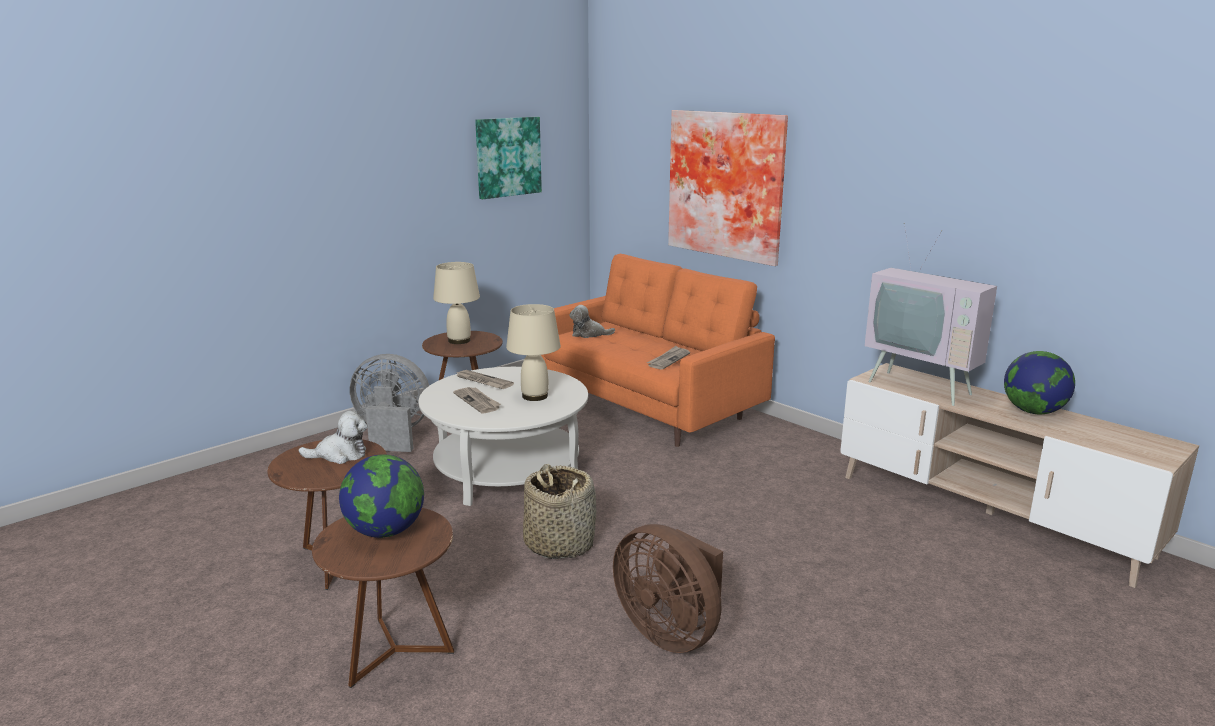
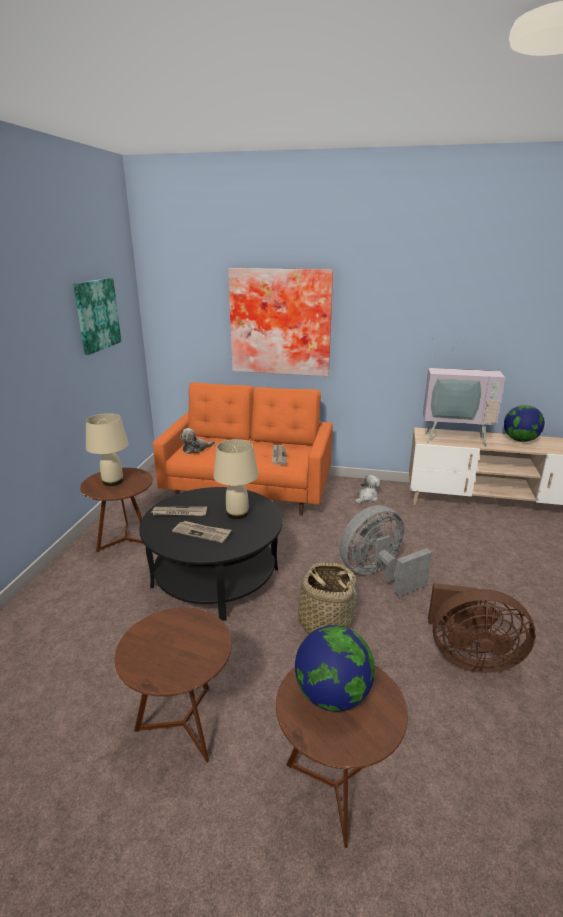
camera: 35 degrees left, 5 degrees up
plush toy [299,411,368,464] -> plush toy moved to [355,475,380,504]
grey fan [350,354,429,452] -> grey fan moved to [339,505,432,597]
white coffee table [419,367,588,506] -> black coffee table [139,487,283,621]

